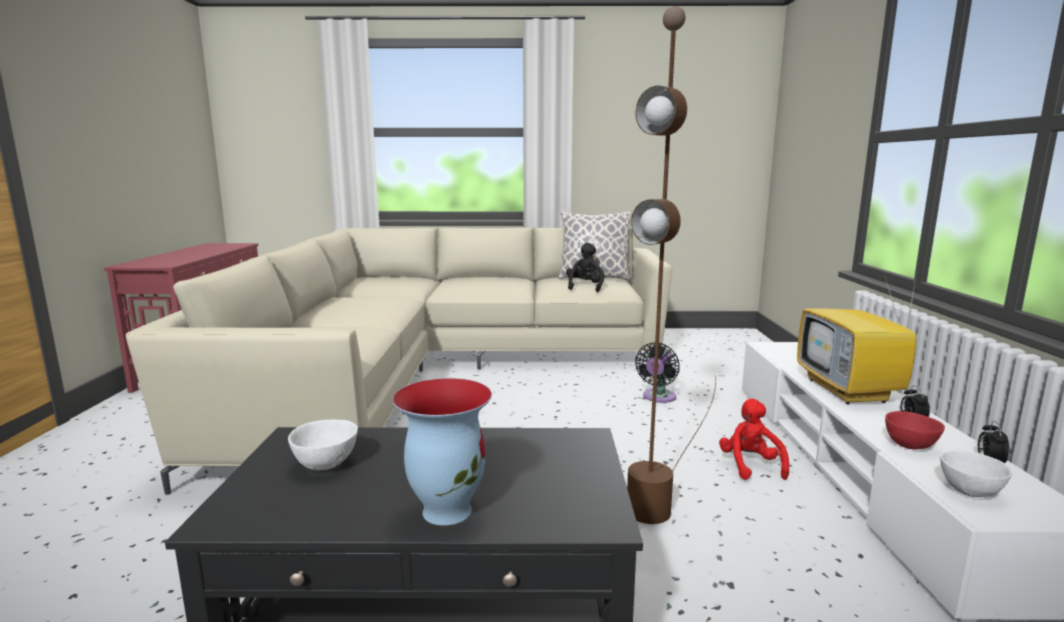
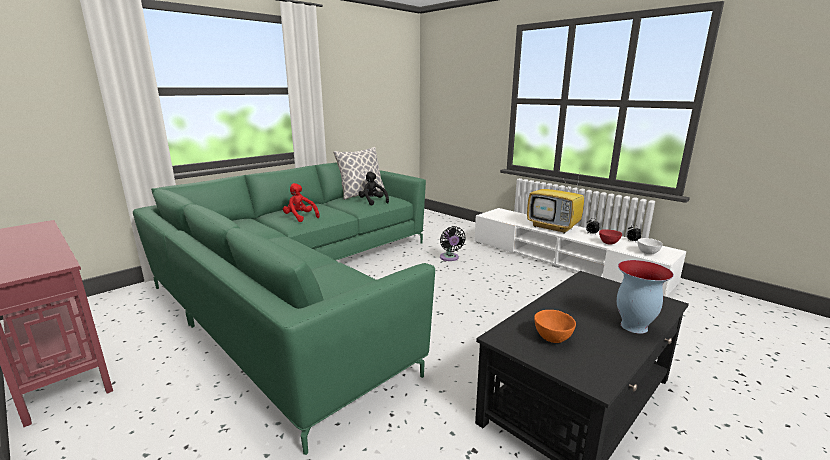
camera: 45 degrees left, 5 degrees up
beige sofa [126,227,672,495] -> green sofa [133,162,435,455]
white bowl [288,420,358,470] -> orange bowl [534,310,576,343]
brown floor lamp [627,6,716,524] -> none
red plush toy [719,398,789,480] -> red plush toy moved to [283,183,320,222]

